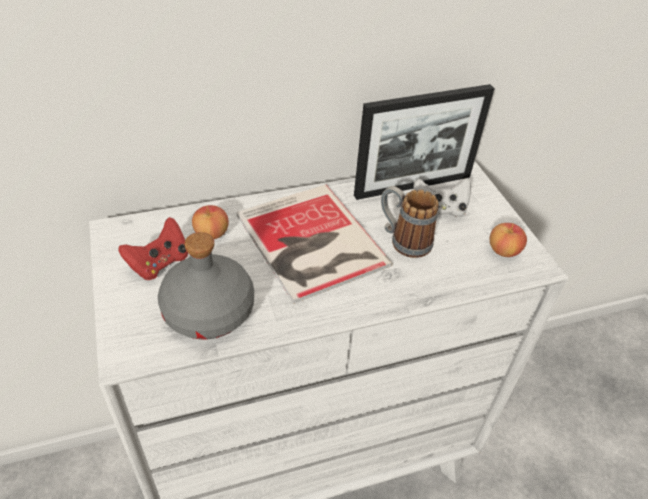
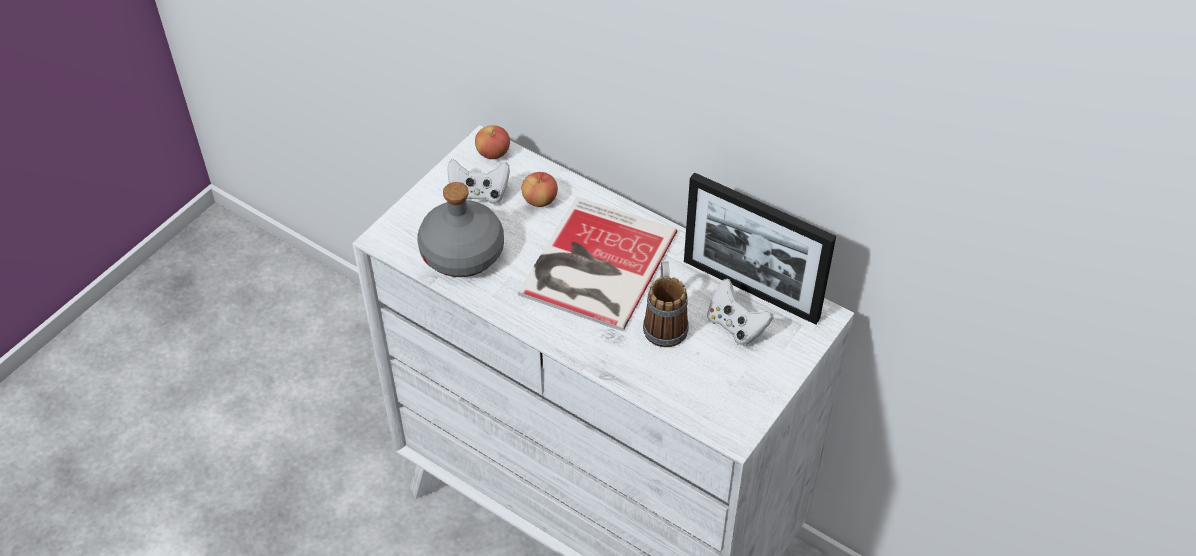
camera: 55 degrees right, 5 degrees up
red game controller [118,217,188,280] -> white game controller [447,159,510,204]
apple [490,223,527,257] -> apple moved to [475,125,510,159]

